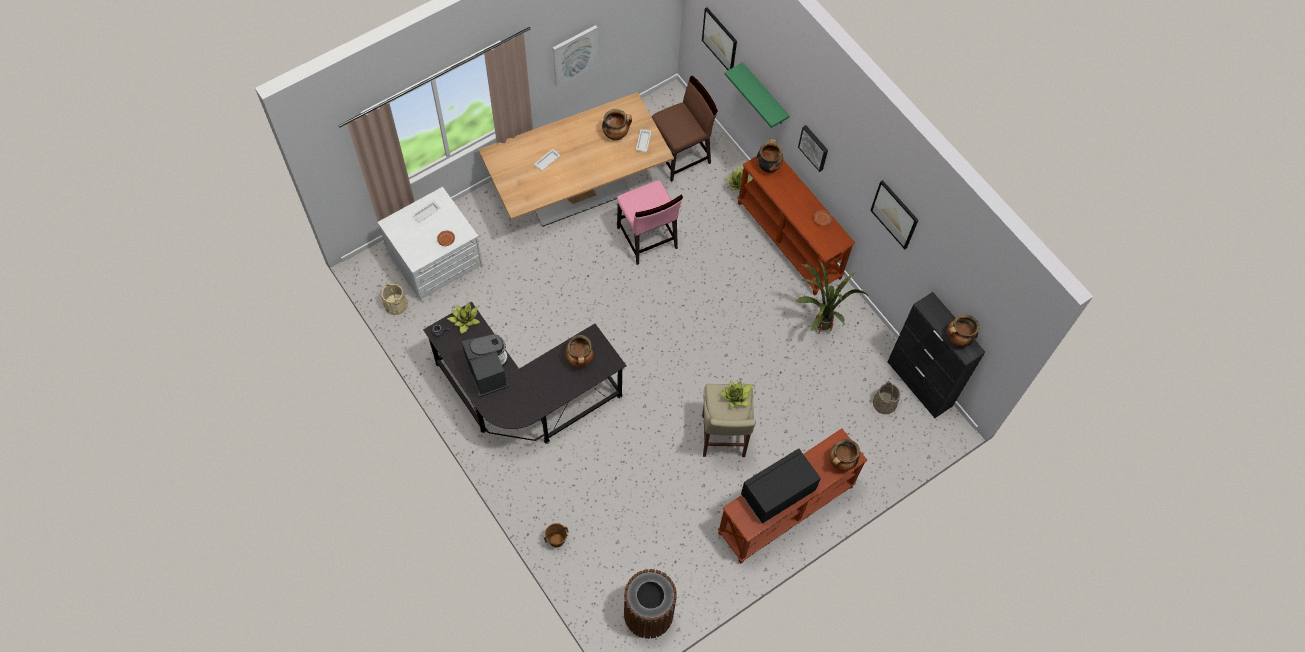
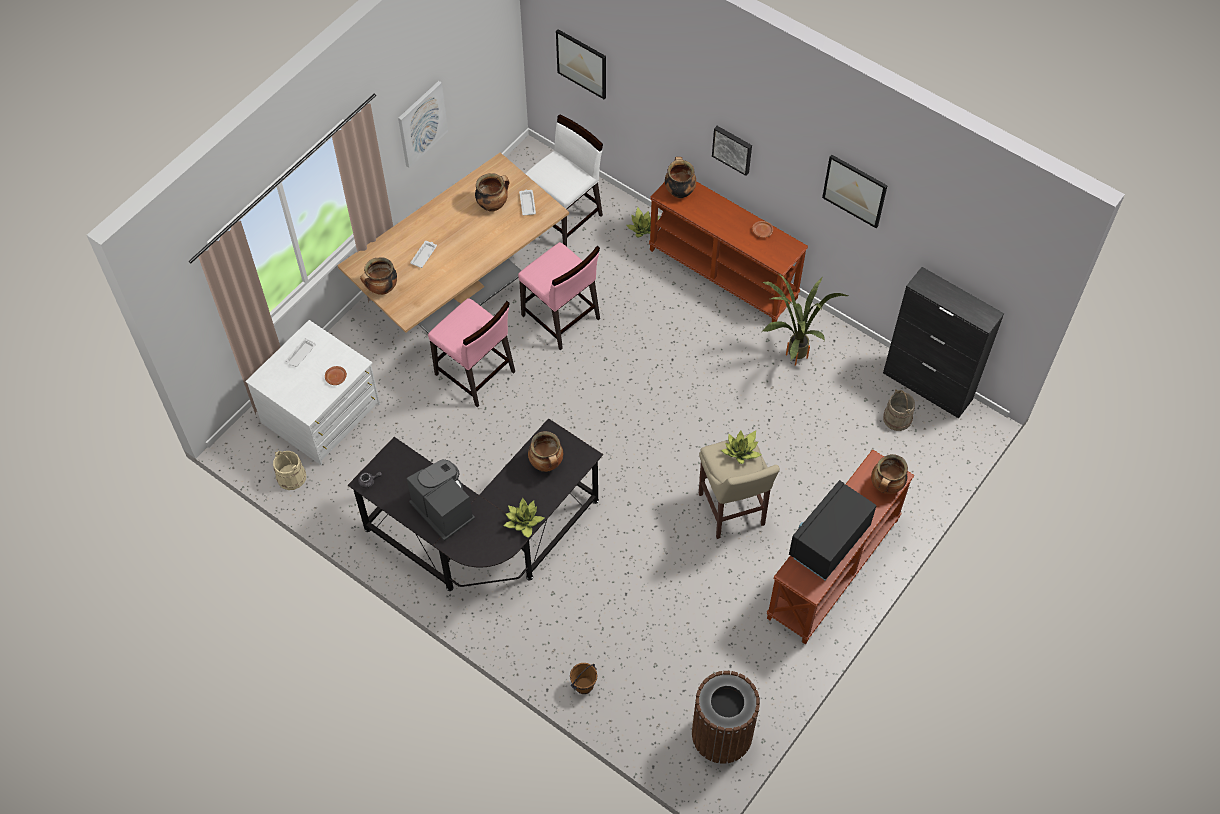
camera: 15 degrees left, 5 degrees down
potted plant [447,302,480,334] -> potted plant moved to [503,498,544,538]
brown chair [652,76,718,182] -> white chair [525,115,603,247]
green shelf [725,62,790,128] -> none
cooking pot [947,314,980,346] -> cooking pot moved to [360,257,397,295]
none -> pink chair [428,298,515,407]

